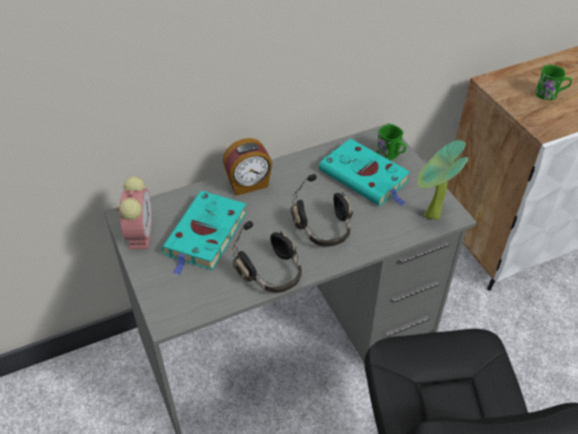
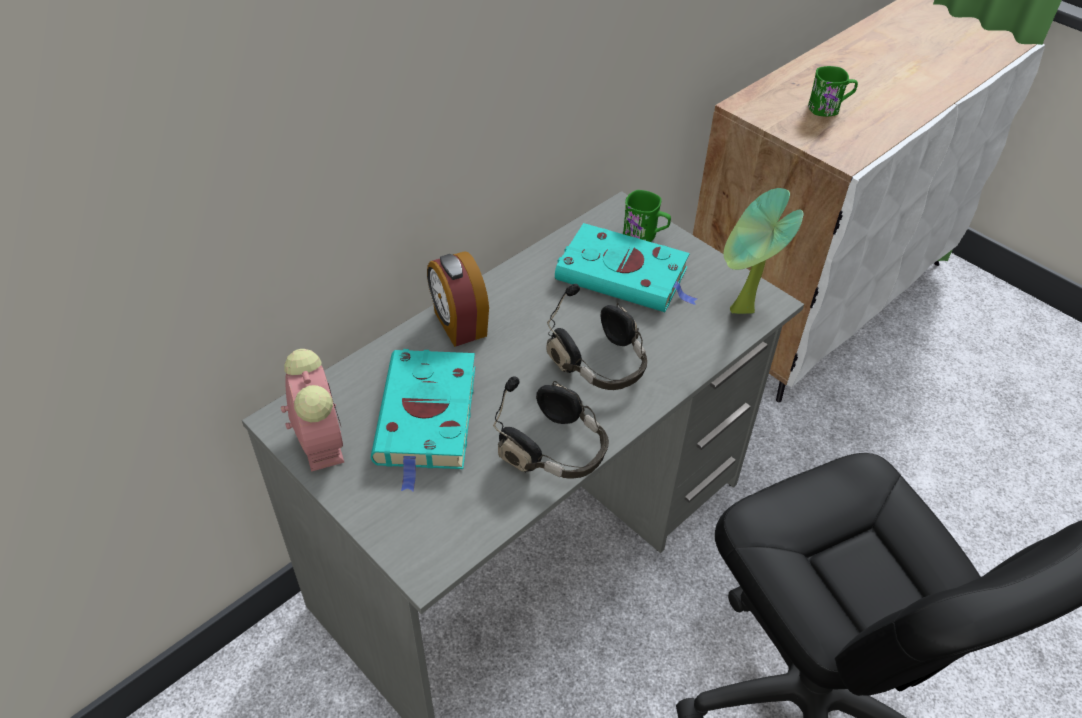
camera: 20 degrees left, 0 degrees up
alarm clock [223,138,272,196] -> alarm clock turned 105 degrees clockwise [427,251,489,347]

